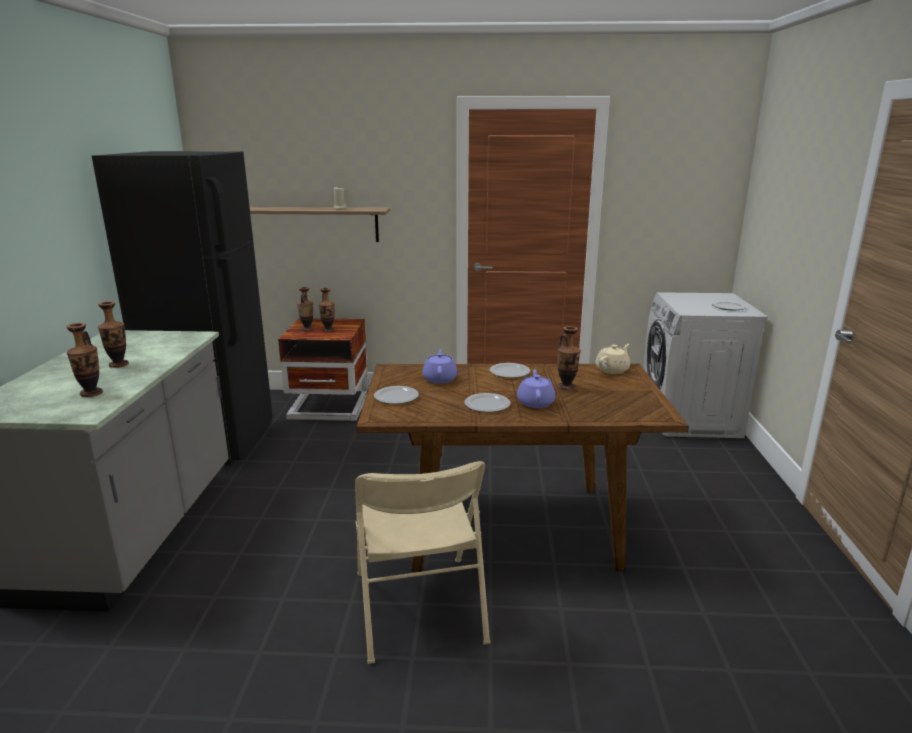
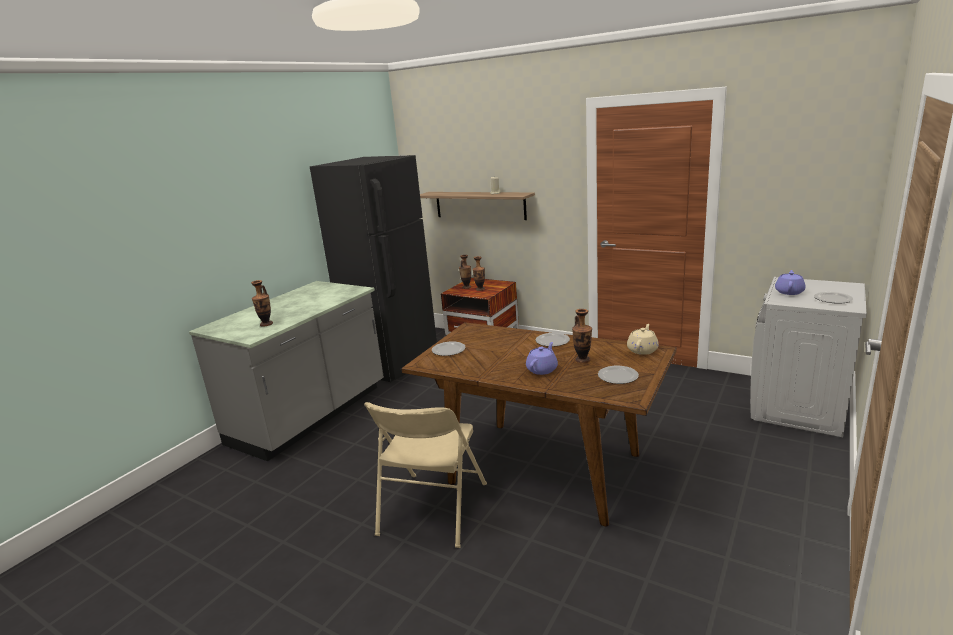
camera: 30 degrees right, 0 degrees up
vase [98,301,129,368] -> none
purple teapot [422,349,458,384] -> purple teapot moved to [775,270,806,295]
plate [464,393,510,412] -> plate moved to [598,366,639,384]
beige teapot [595,344,630,374] -> beige teapot turned 45 degrees counterclockwise [627,324,659,355]

